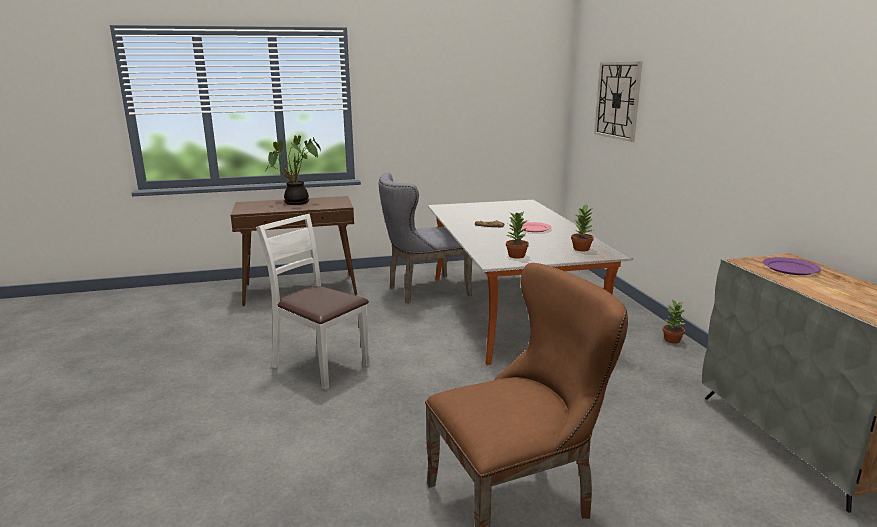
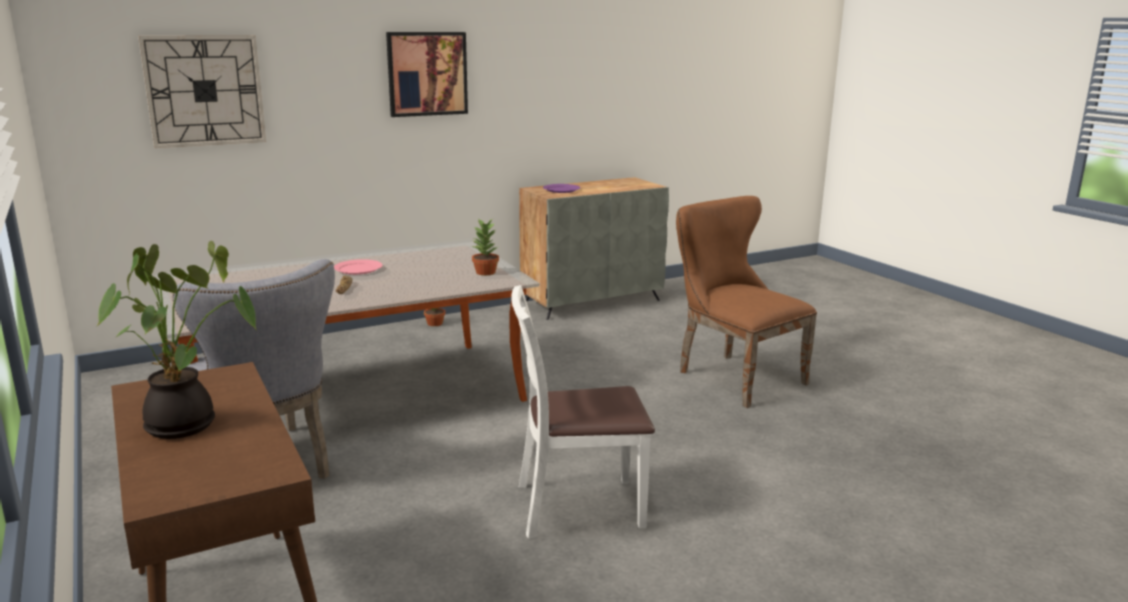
camera: 105 degrees left, 0 degrees up
white chair [256,214,370,390] -> white chair turned 60 degrees clockwise [511,285,655,539]
potted plant [571,204,594,251] -> none
none -> picture [386,32,468,117]

